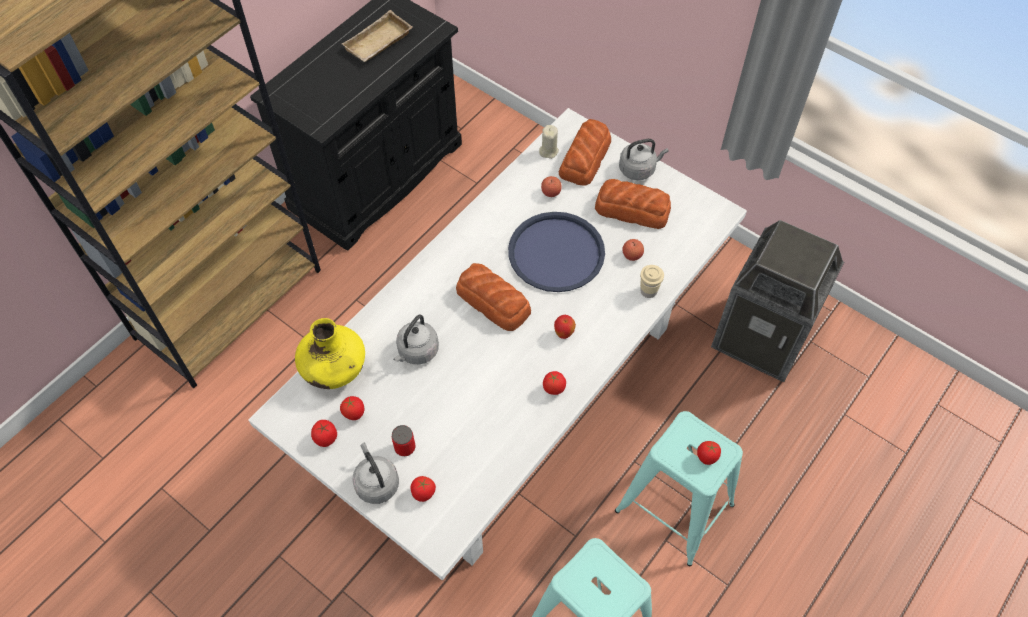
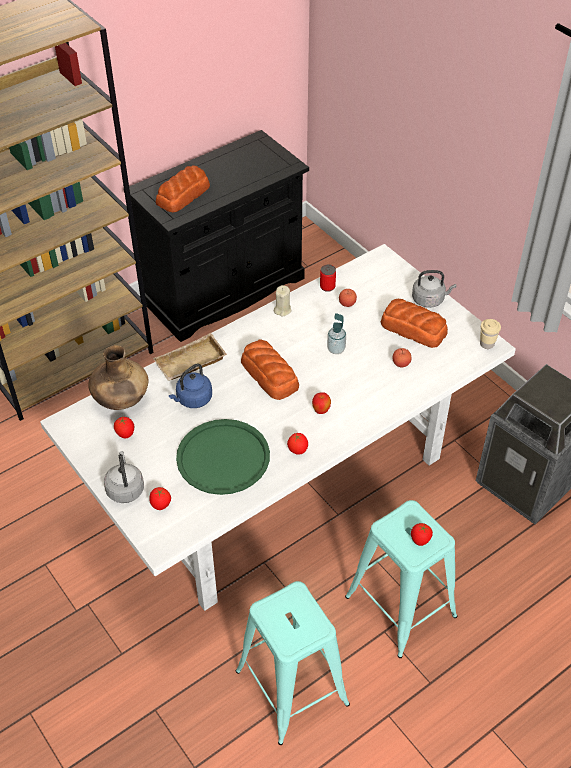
camera: 15 degrees right, 10 degrees down
yellow vase [295,318,365,389] -> brown vase [88,345,149,410]
tomato [311,420,337,447] -> none
beige tray [342,10,412,62] -> beige tray moved to [153,333,227,381]
can [392,425,416,456] -> can moved to [320,265,336,292]
grey kettle [393,315,439,364] -> blue kettle [169,363,212,408]
blue tray [508,212,605,292] -> soap dispenser [327,313,346,354]
beige candle [539,125,559,159] -> beige candle moved to [274,285,292,316]
bread [559,119,611,186] -> bread moved to [156,165,210,212]
beige cup [640,265,664,298] -> beige cup moved to [480,319,501,349]
none -> green tray [176,419,270,495]

